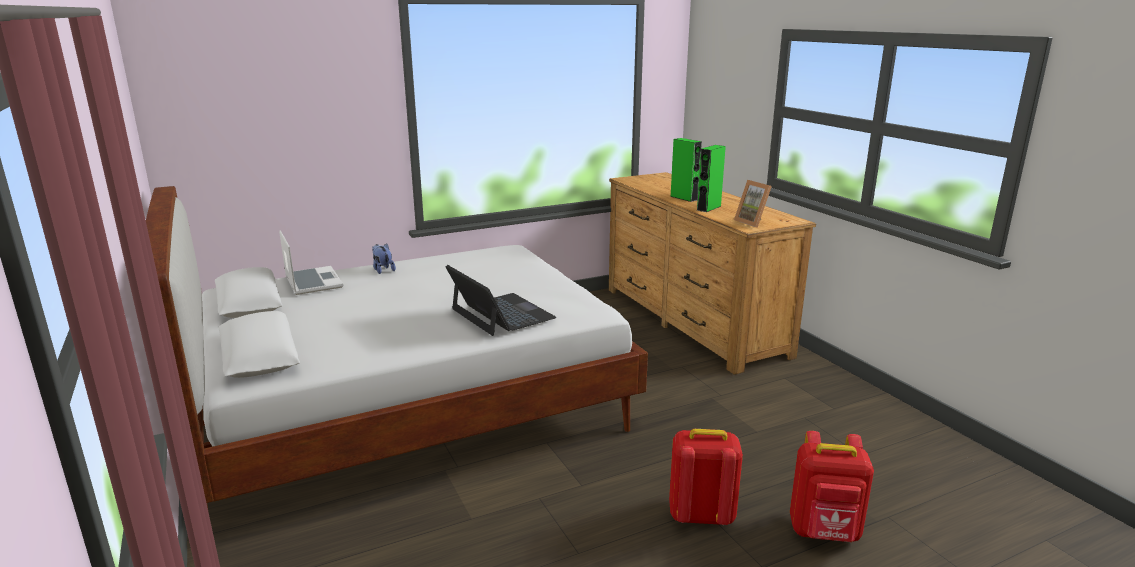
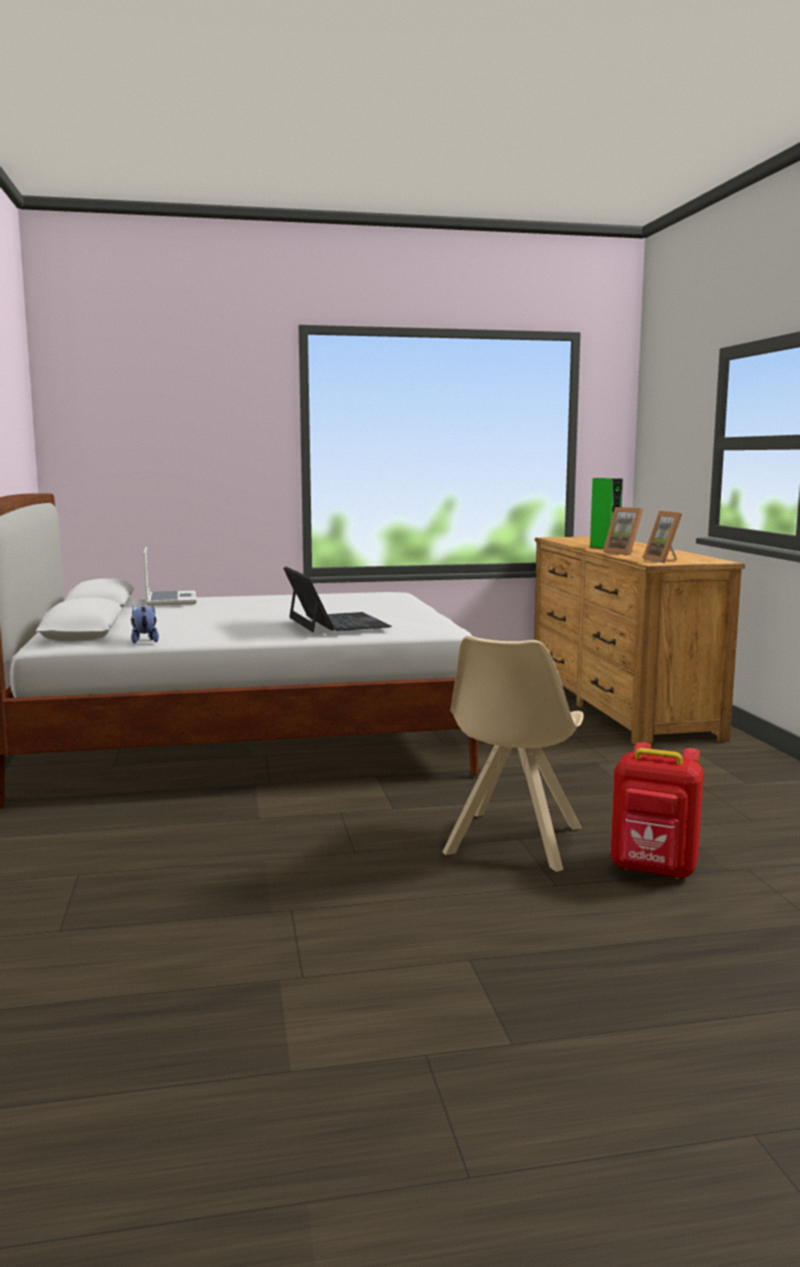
camera: 15 degrees right, 10 degrees down
plush toy [372,244,396,274] -> plush toy moved to [131,604,159,644]
red backpack [669,429,743,525] -> beige chair [443,636,583,872]
green speaker [697,145,726,212] -> picture frame [603,507,643,555]

